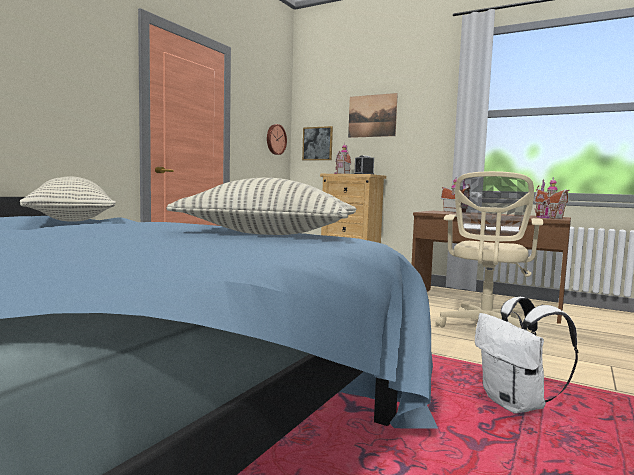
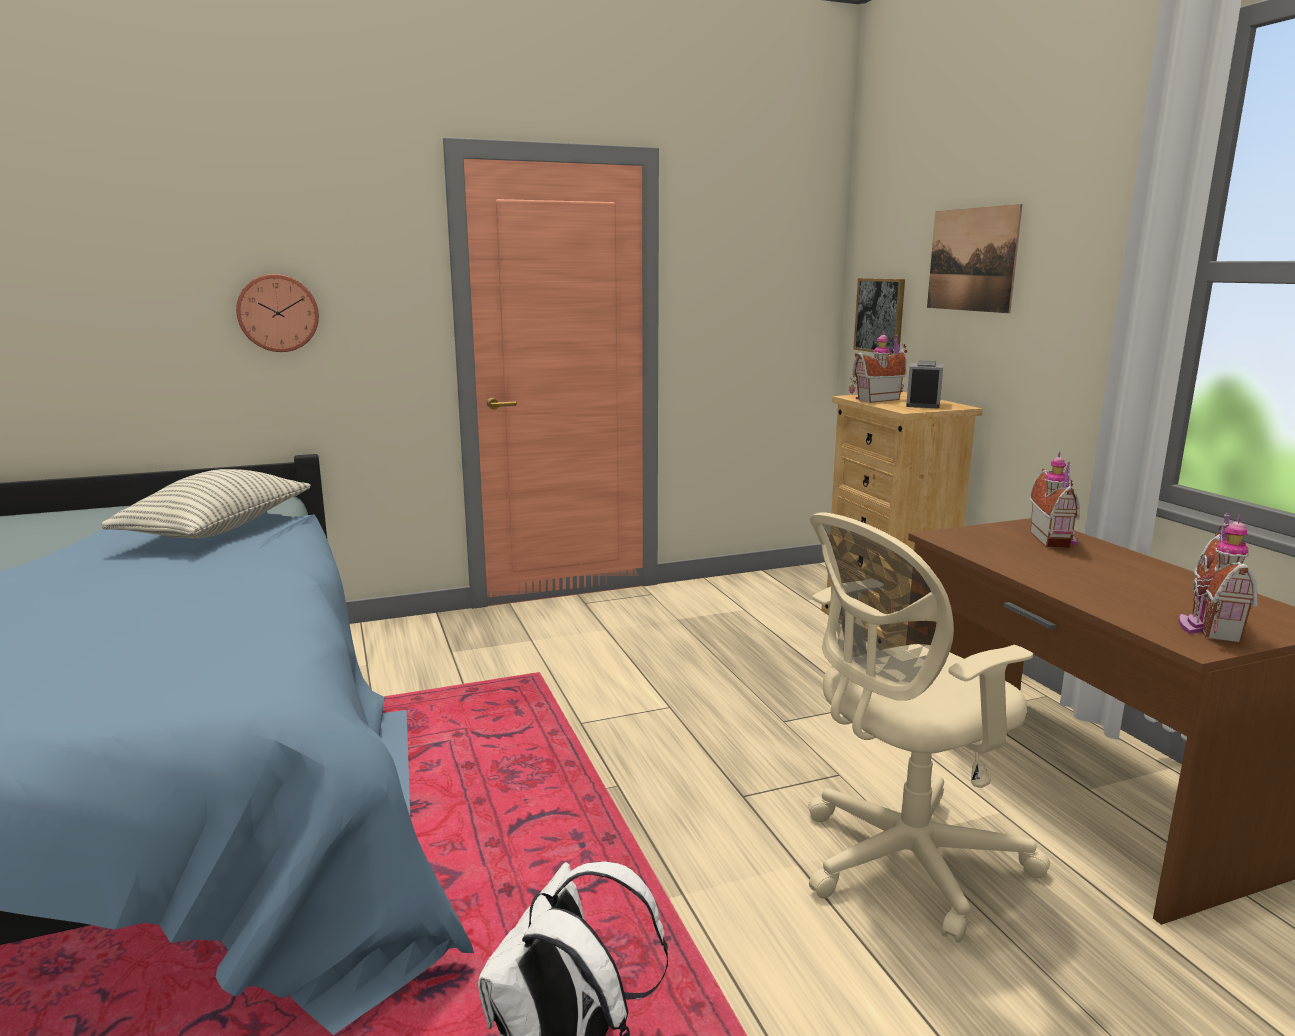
camera: 40 degrees right, 10 degrees up
pillow [166,178,357,235] -> none
wall clock [267,124,287,155] -> wall clock moved to [236,274,319,352]

